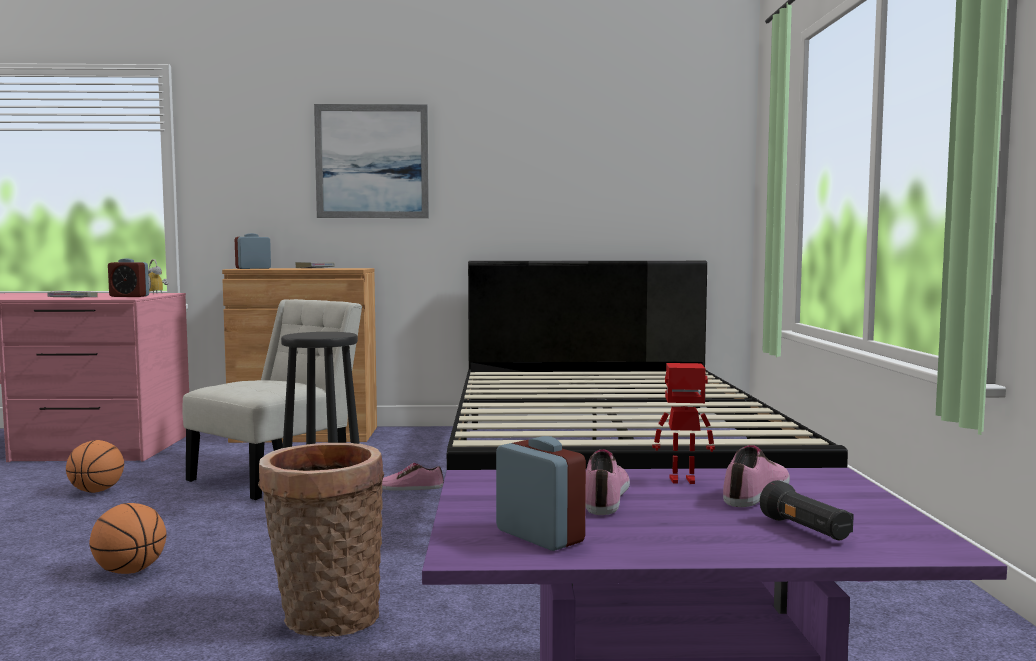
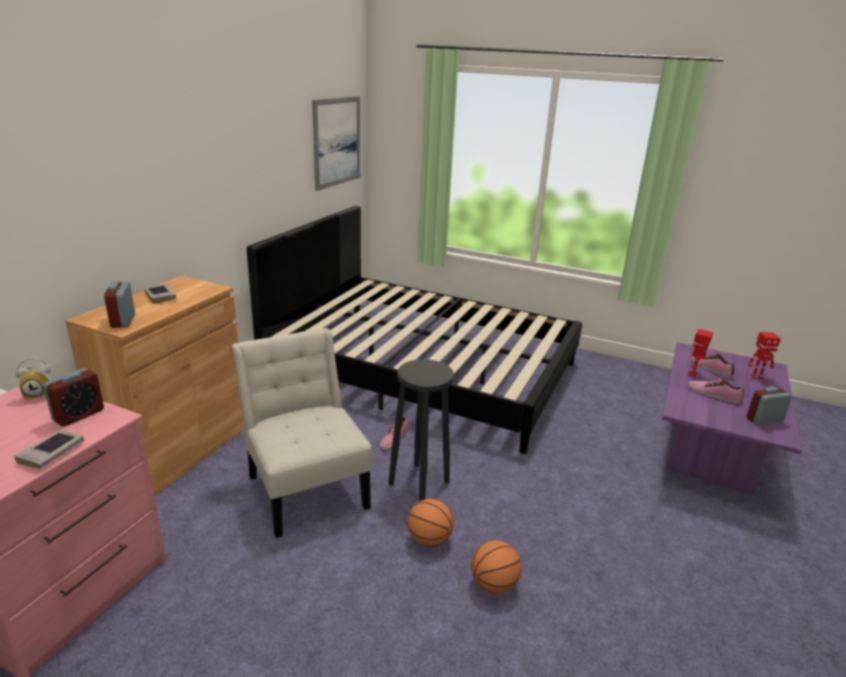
camera: 65 degrees left, 20 degrees up
basketball [66,440,124,493] -> basketball moved to [408,499,454,547]
basket [258,443,384,637] -> none
picture [314,104,429,218] -> picture moved to [312,96,360,191]
black flashlight [760,480,854,540] -> toy robot [748,332,781,380]

